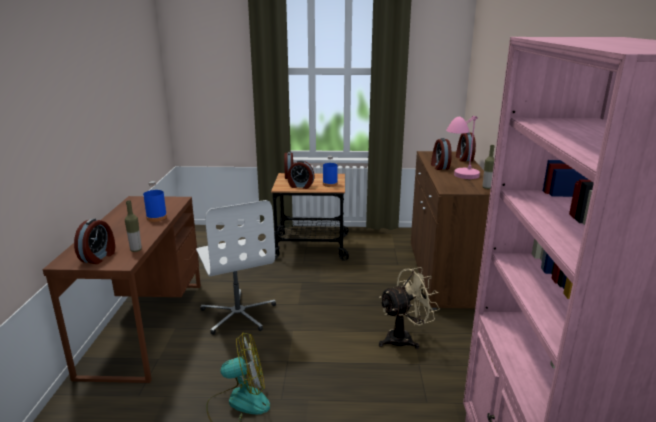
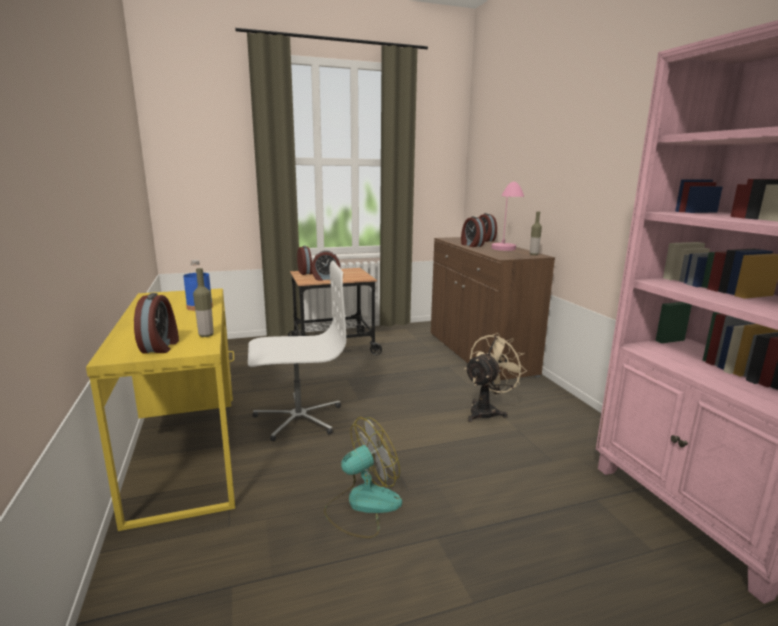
camera: 20 degrees left, 5 degrees down
brown desk [43,196,201,383] -> yellow desk [86,288,235,531]
white office chair [196,200,276,335] -> white office chair turned 60 degrees counterclockwise [248,261,346,442]
blue bottle [323,156,338,187] -> none

